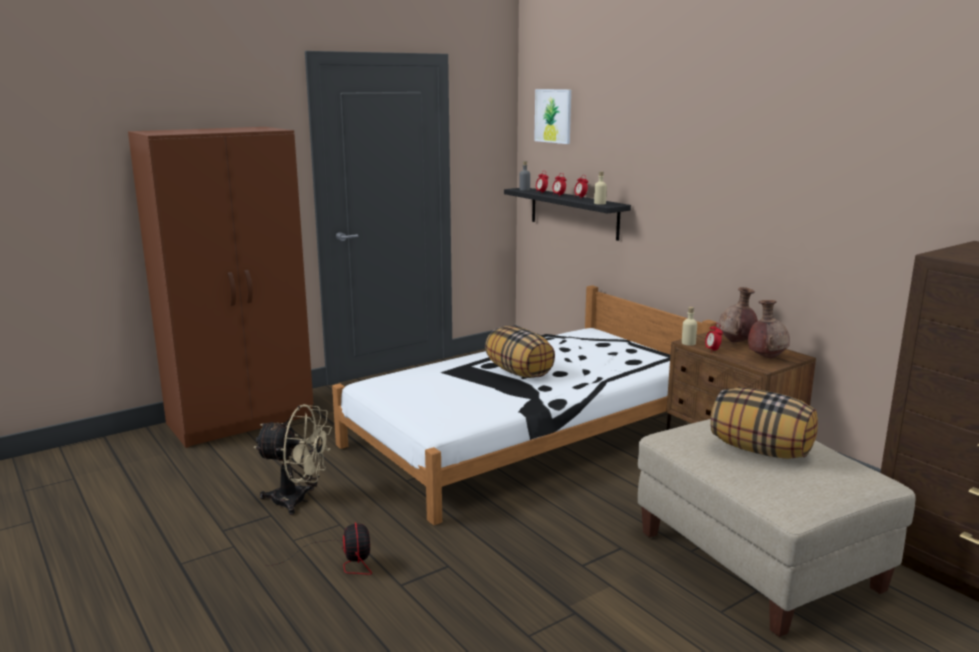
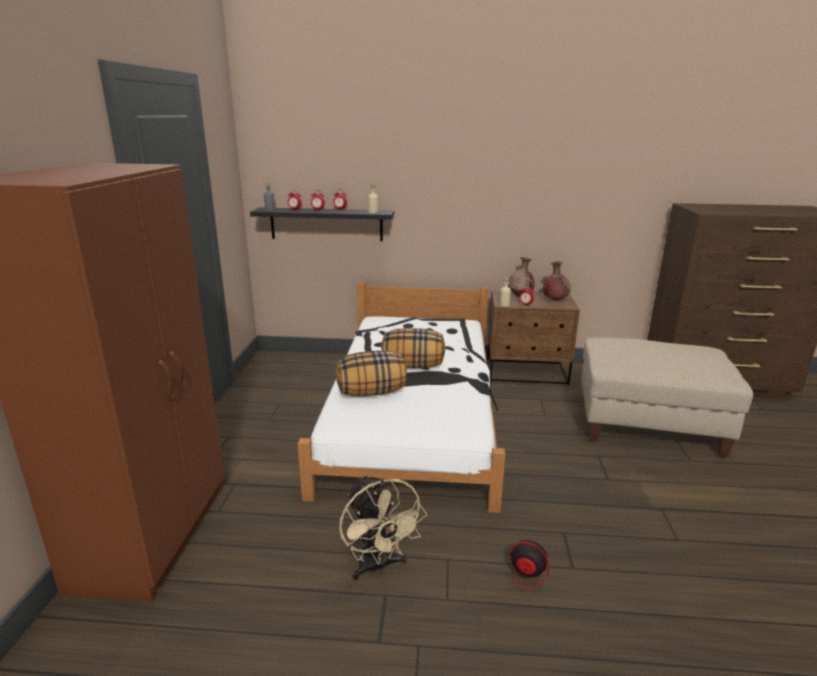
camera: 50 degrees left, 5 degrees up
beige fan [254,404,332,515] -> beige fan turned 105 degrees clockwise [339,475,427,580]
picture [534,89,571,144] -> none
pillow [711,387,818,459] -> pillow moved to [336,350,407,396]

